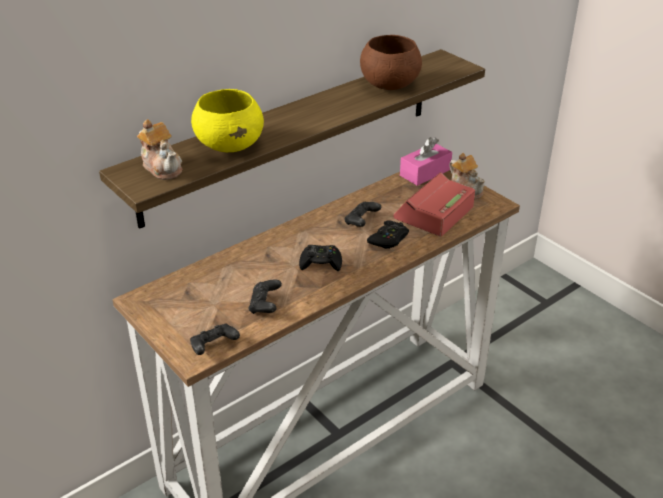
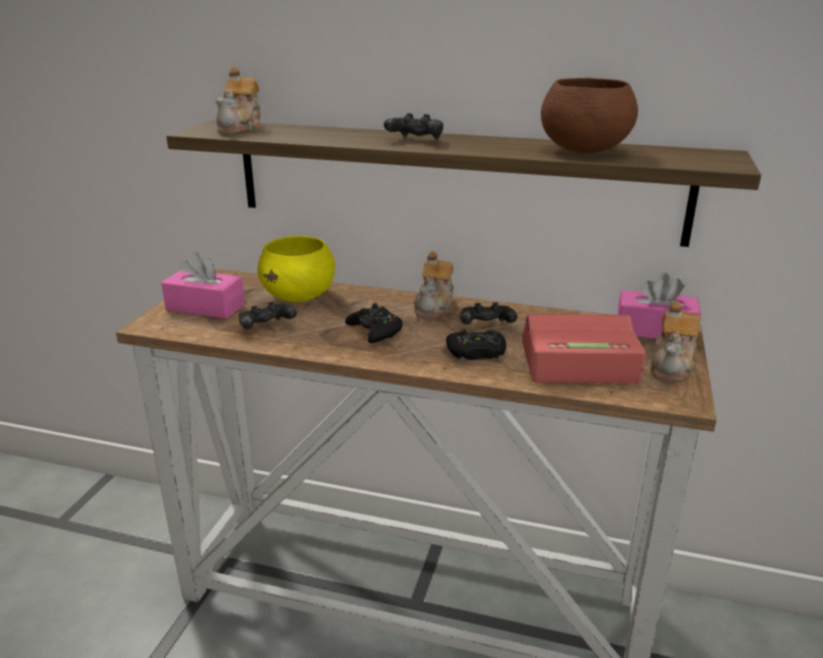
camera: 55 degrees right, 10 degrees down
black game controller [190,323,240,355] -> black game controller moved to [384,113,443,140]
yellow bowl [191,89,264,152] -> yellow bowl moved to [257,236,335,302]
none -> pink tissue box [161,252,245,319]
none -> teapot [414,251,455,319]

